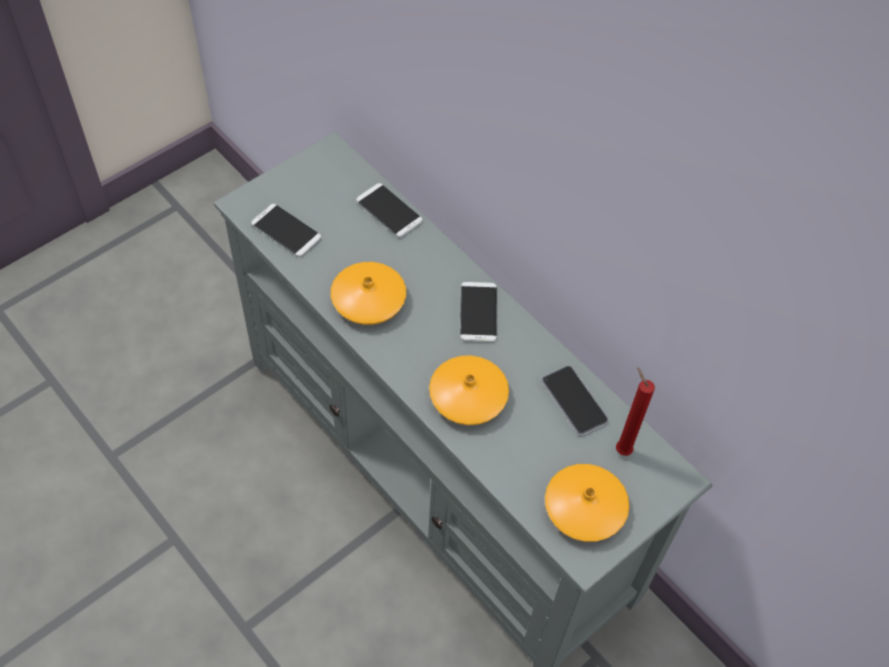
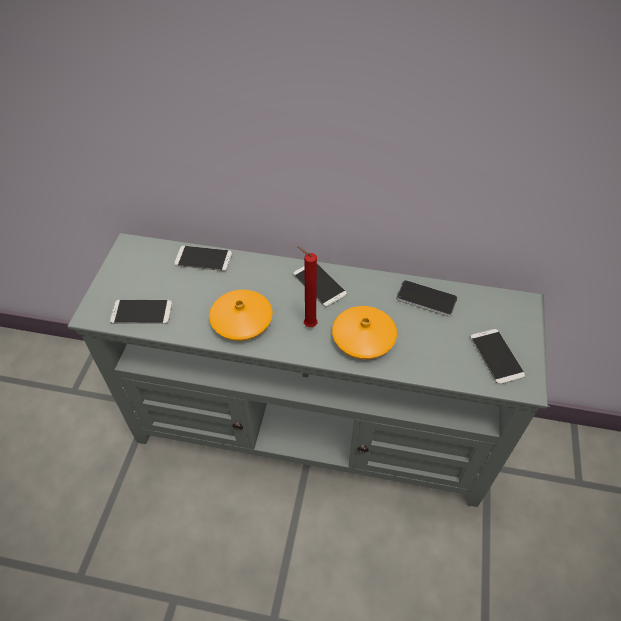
camera: 35 degrees left, 5 degrees down
orange vase [545,464,630,542] -> phone [470,329,525,384]
red candle [616,367,655,456] -> red candle moved to [297,246,317,327]

